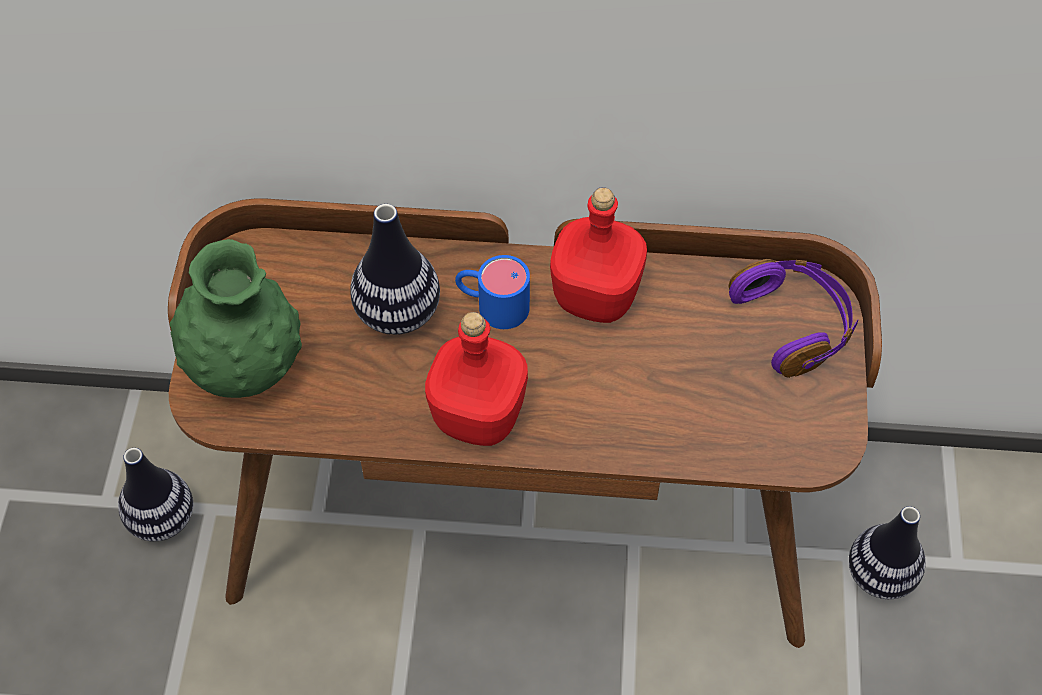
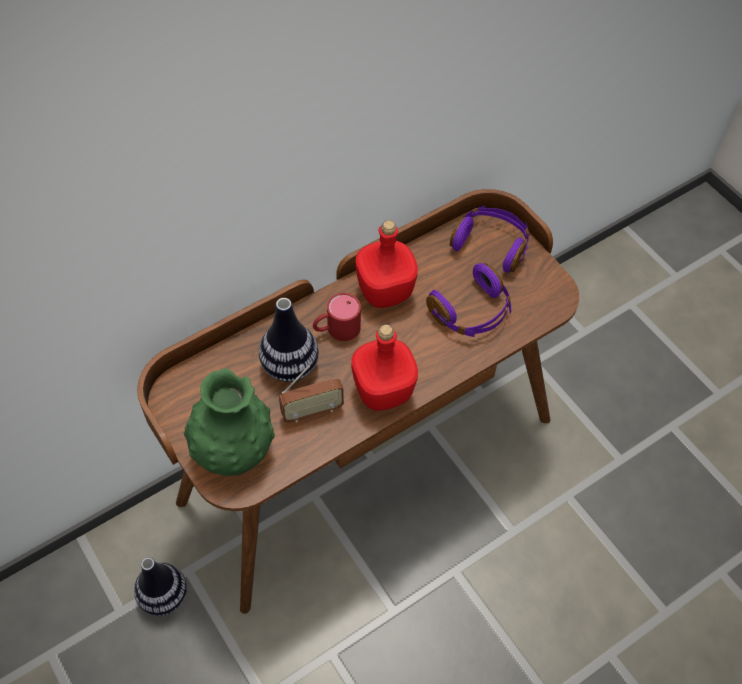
camera: 40 degrees left, 0 degrees up
blue mug [455,255,530,329] -> red mug [313,293,361,341]
vase [849,506,926,599] -> none
none -> radio [279,365,344,423]
none -> purple headphones [426,263,511,337]

